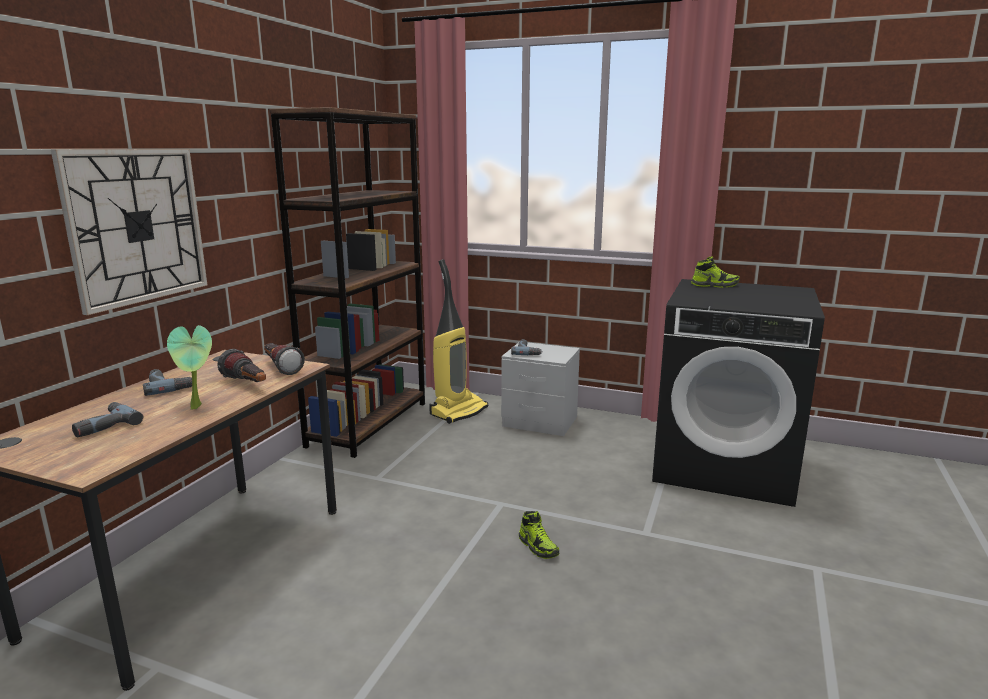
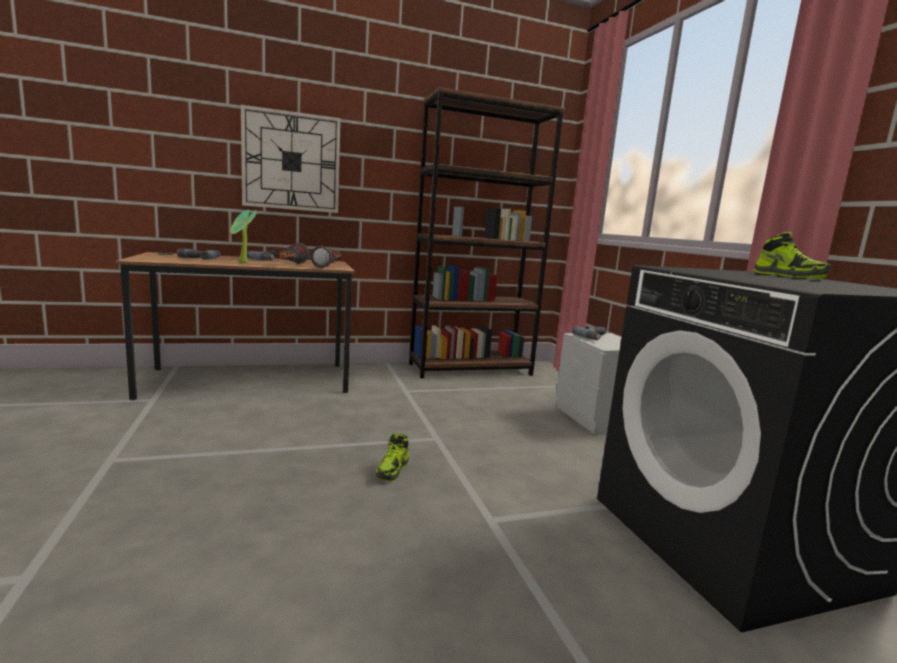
camera: 50 degrees right, 5 degrees down
vacuum cleaner [429,259,488,424] -> none

